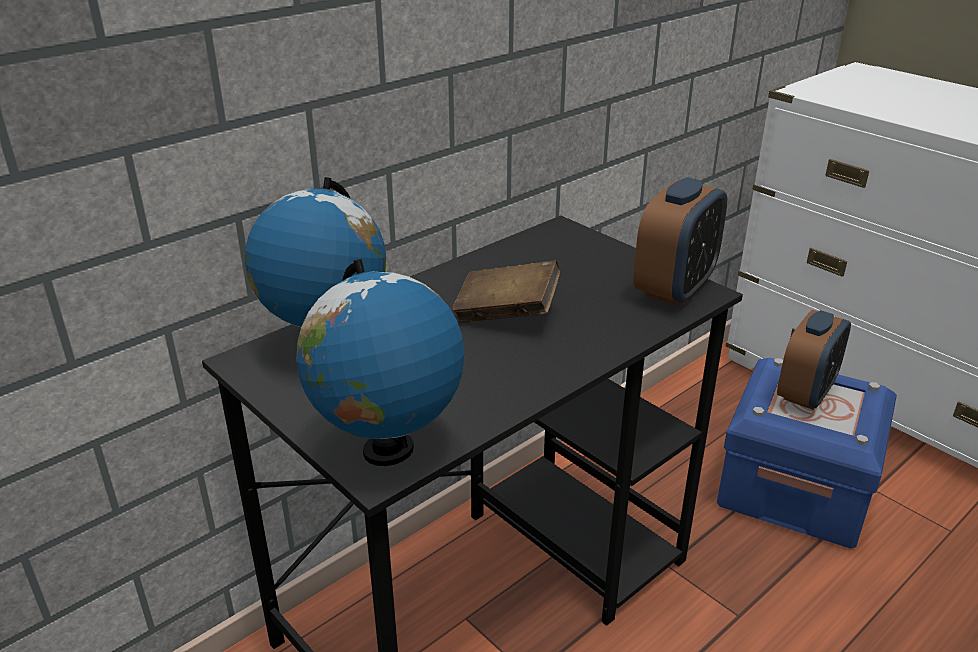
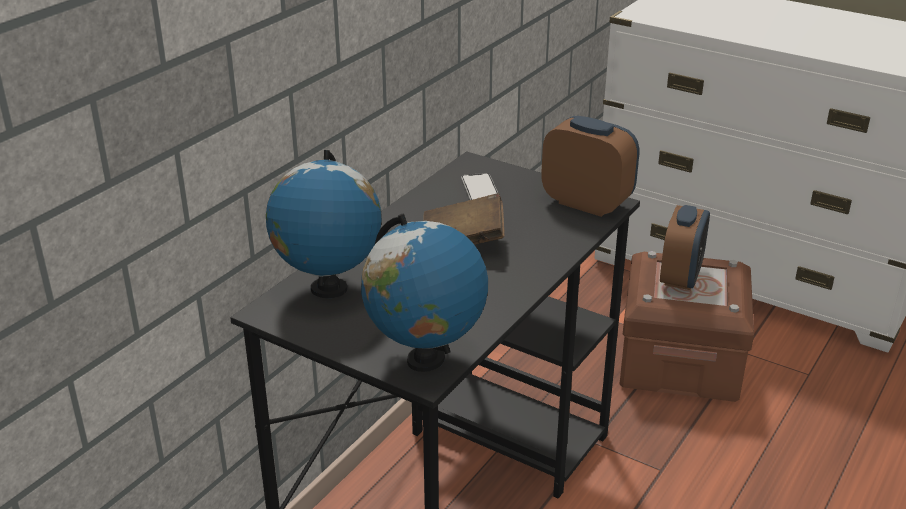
camera: 15 degrees left, 0 degrees up
alarm clock [633,177,727,306] -> alarm clock turned 75 degrees counterclockwise [541,116,639,217]
blue storage box [717,358,897,549] -> brown storage box [619,251,754,402]
none -> phone [461,173,498,200]

